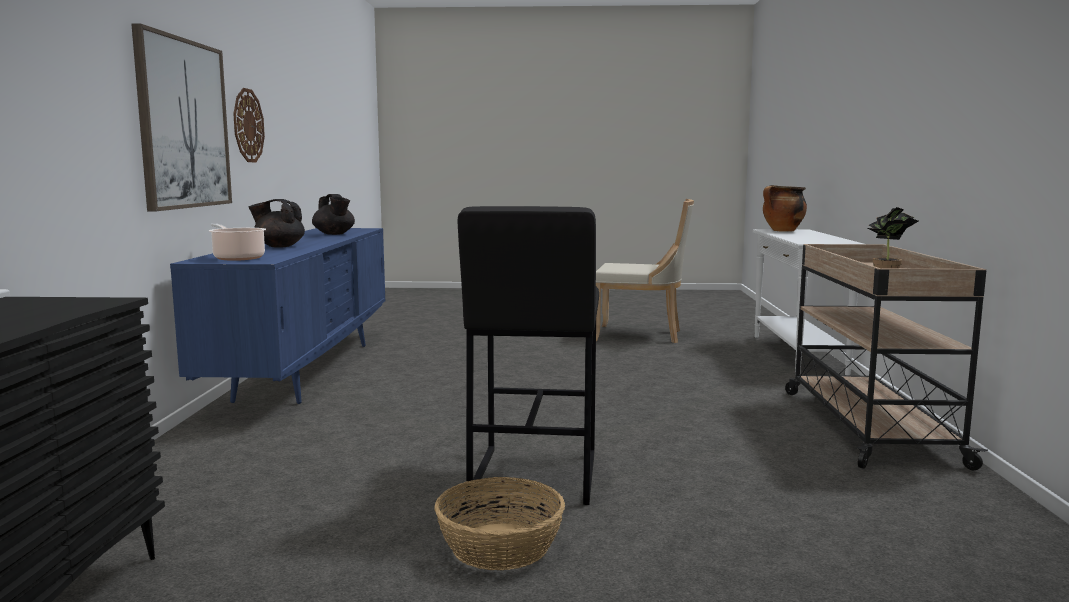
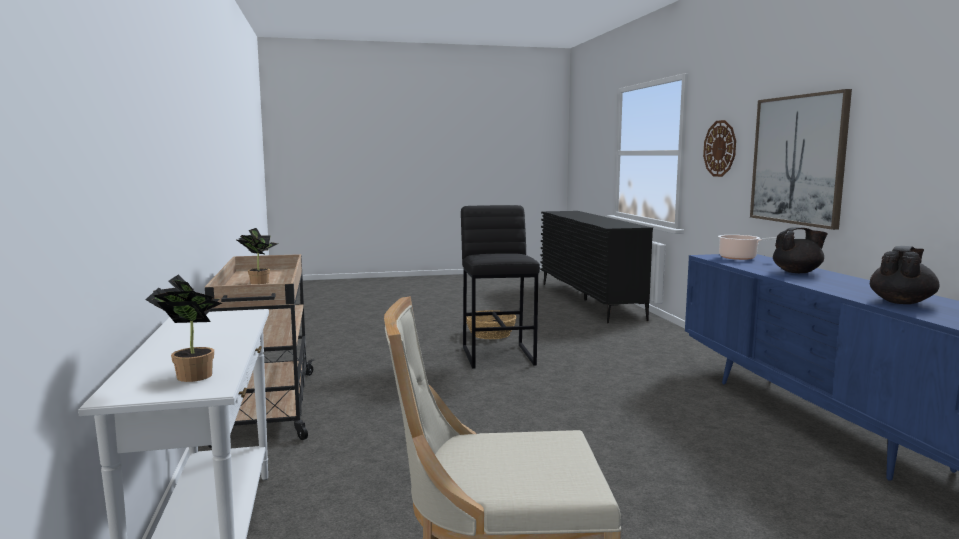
camera: 165 degrees right, 0 degrees up
wall clock [233,88,265,162] -> wall clock moved to [703,120,736,177]
black teapot [312,194,355,235] -> black teapot turned 90 degrees clockwise [870,246,940,304]
cooking pot [763,185,807,232] -> potted plant [145,275,222,382]

